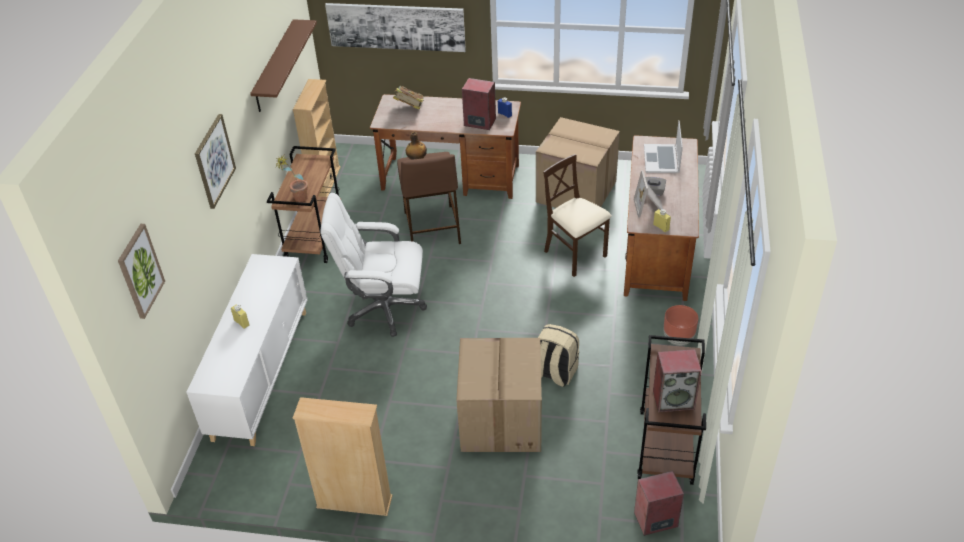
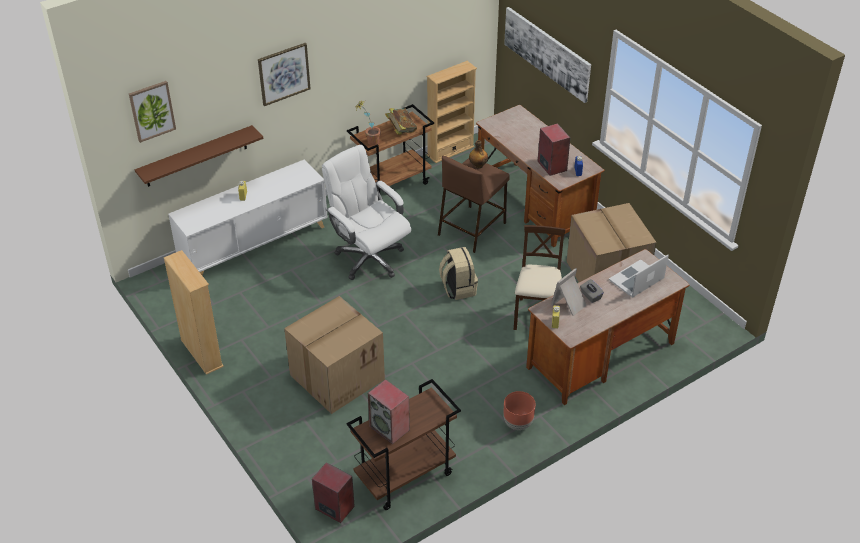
camera: 45 degrees right, 0 degrees up
brown shelf [250,19,317,112] -> brown shelf moved to [135,125,263,187]
book [393,86,424,110] -> book moved to [385,108,417,135]
beige backpack [538,324,579,387] -> beige backpack moved to [439,247,478,300]

